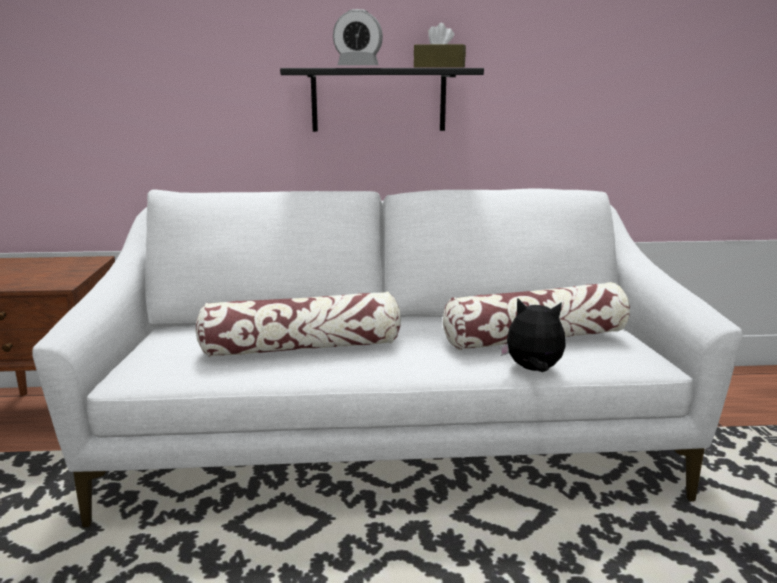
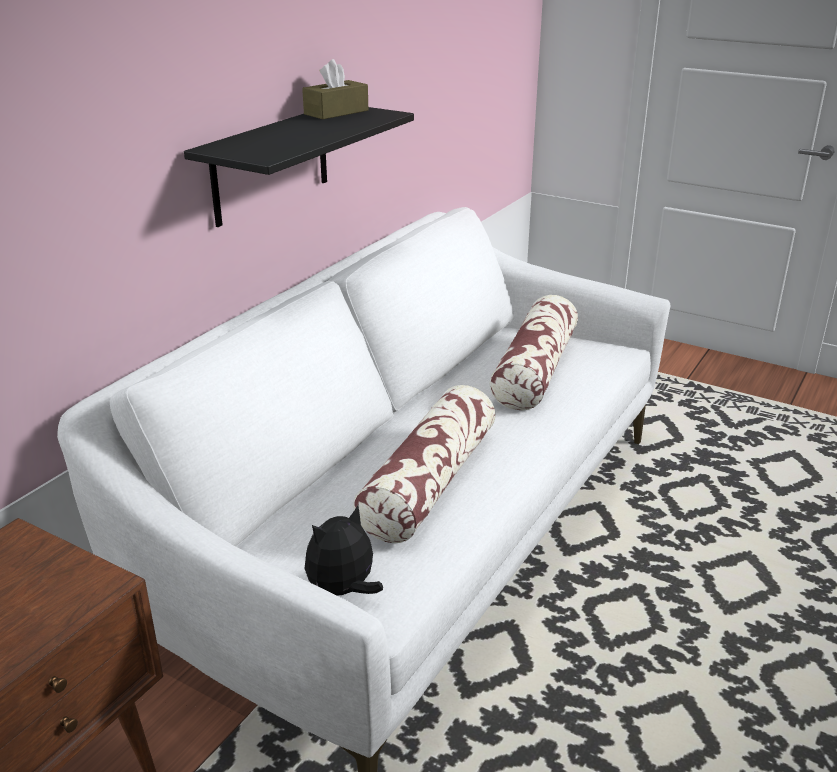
camera: 55 degrees left, 10 degrees up
alarm clock [333,9,383,65] -> none
plush toy [500,298,566,372] -> plush toy moved to [305,505,383,596]

